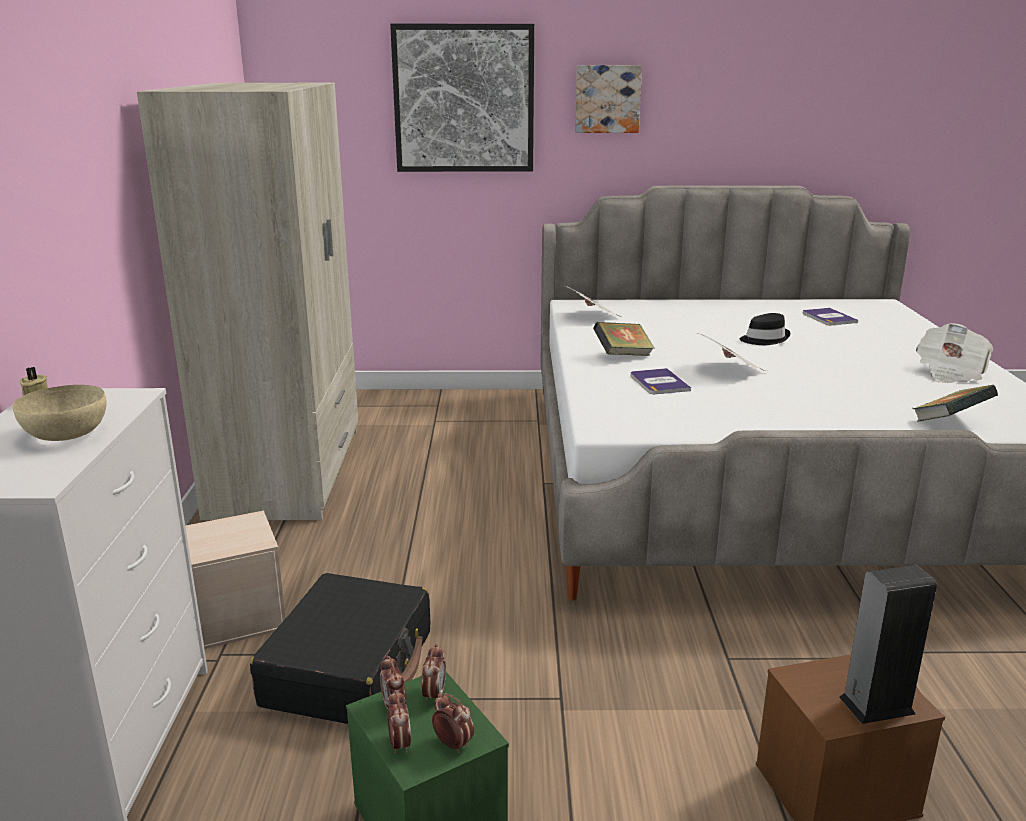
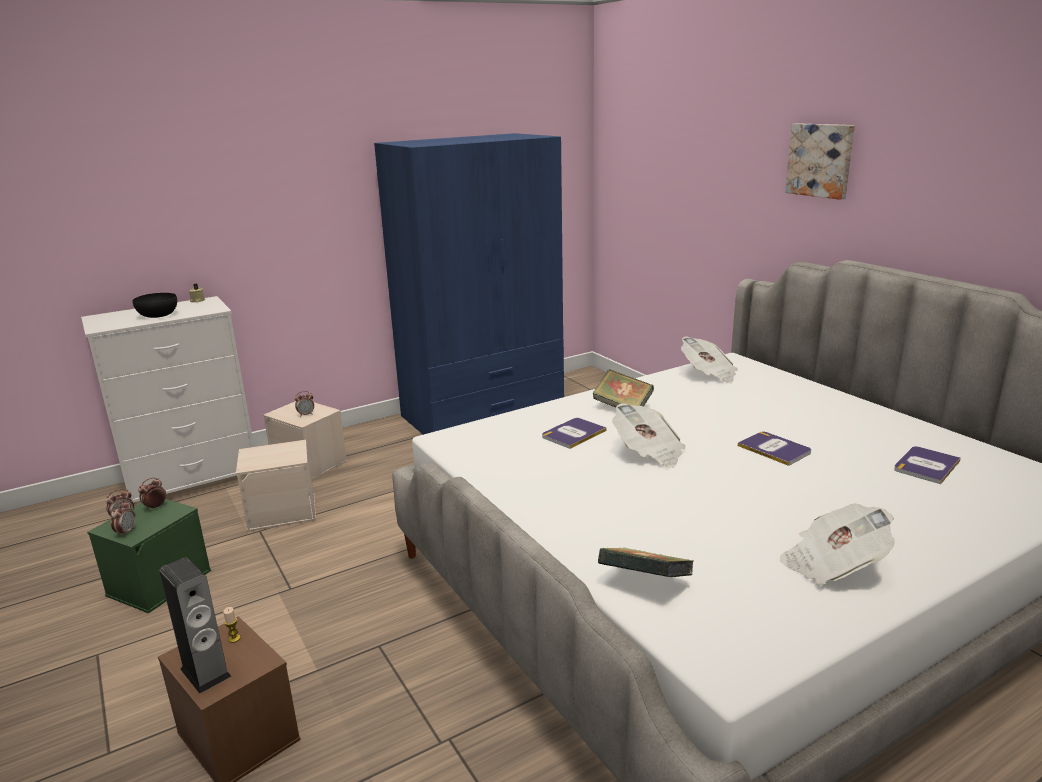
camera: 60 degrees right, 0 degrees up
beige bowl [13,385,107,441] -> black bowl [132,293,177,318]
beige wardrobe [137,83,358,520] -> blue wardrobe [374,133,564,435]
black suitcase [250,573,430,724] -> beige storage box [236,440,316,532]
picture [390,24,534,172] -> none
alarm clock [421,644,446,701] -> alarm clock moved to [295,391,314,417]
black hat [740,313,790,345] -> book [738,432,811,466]
none -> candle [223,607,241,643]

